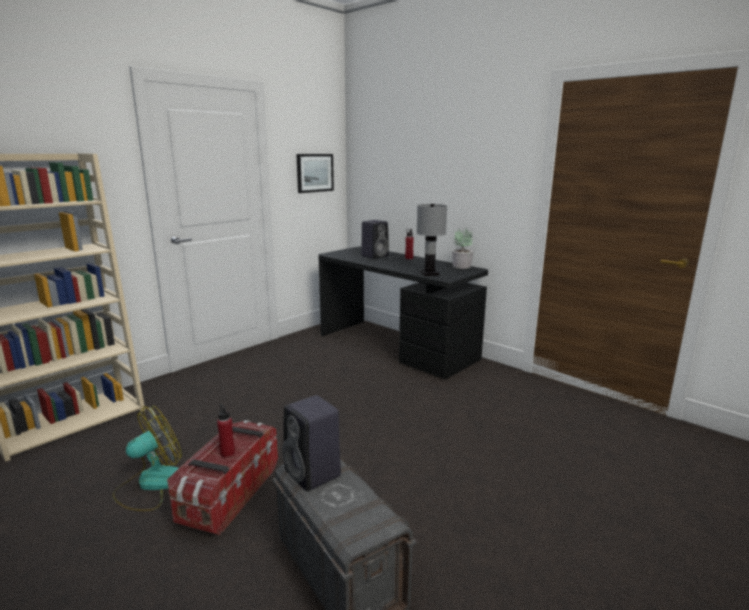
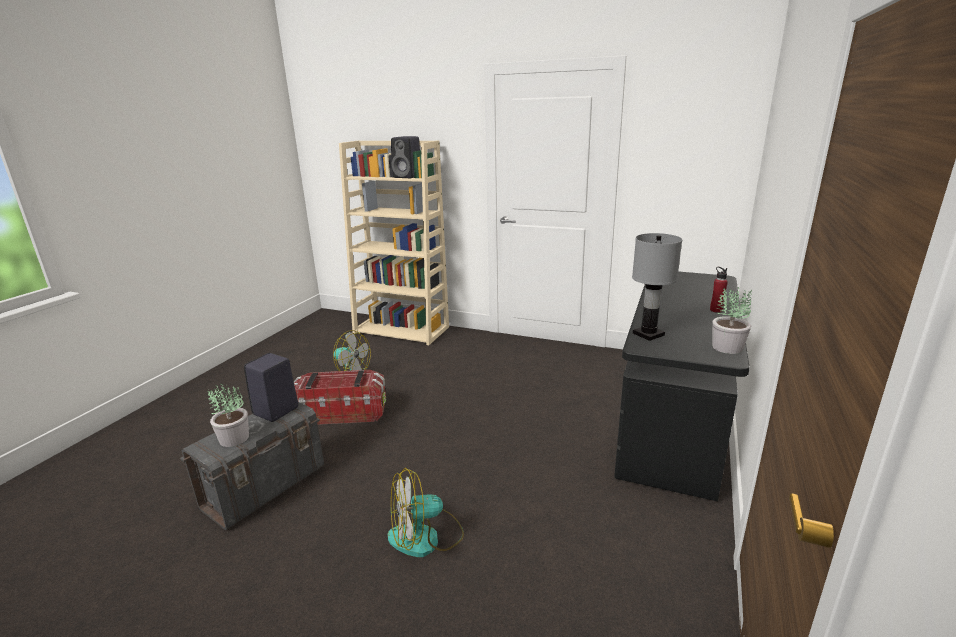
camera: 70 degrees right, 5 degrees up
red bottle [217,404,235,457] -> none
picture [296,154,334,193] -> none
black speaker [361,220,389,259] -> black speaker moved to [391,136,420,178]
none -> potted plant [208,384,249,447]
none -> fan [388,468,464,557]

